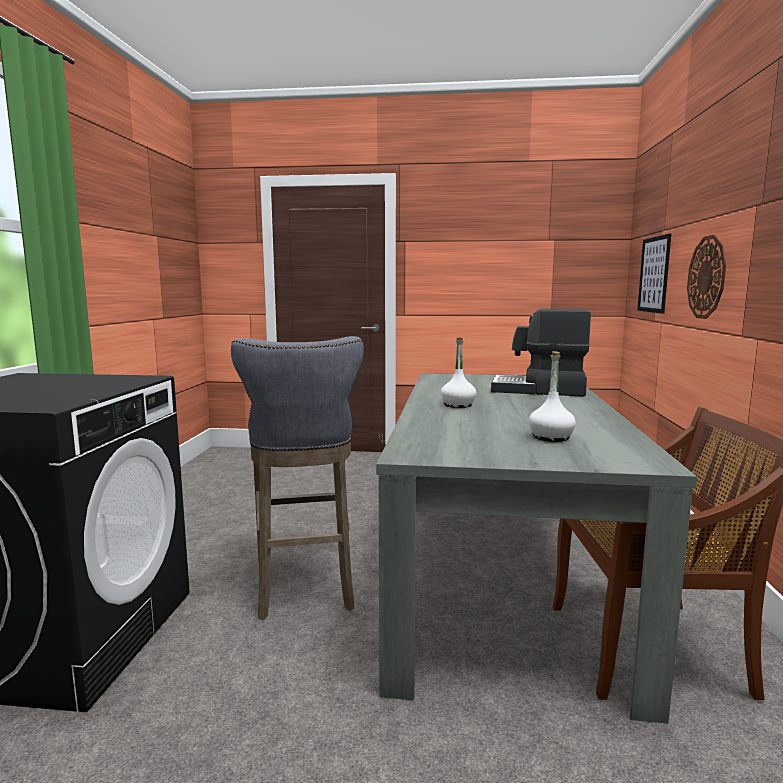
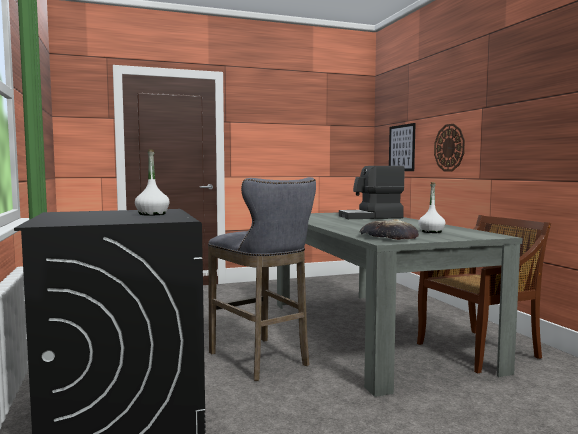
camera: 25 degrees left, 5 degrees down
white bottle [441,338,477,408] -> white bottle moved to [135,149,170,216]
none -> bread [360,219,419,240]

